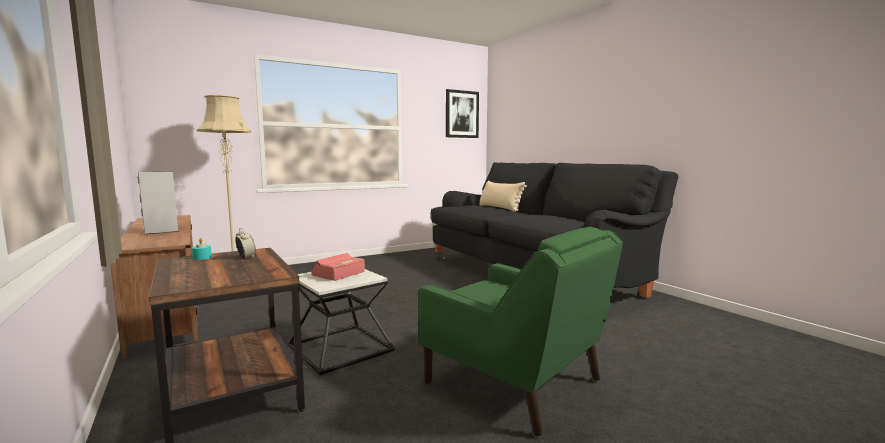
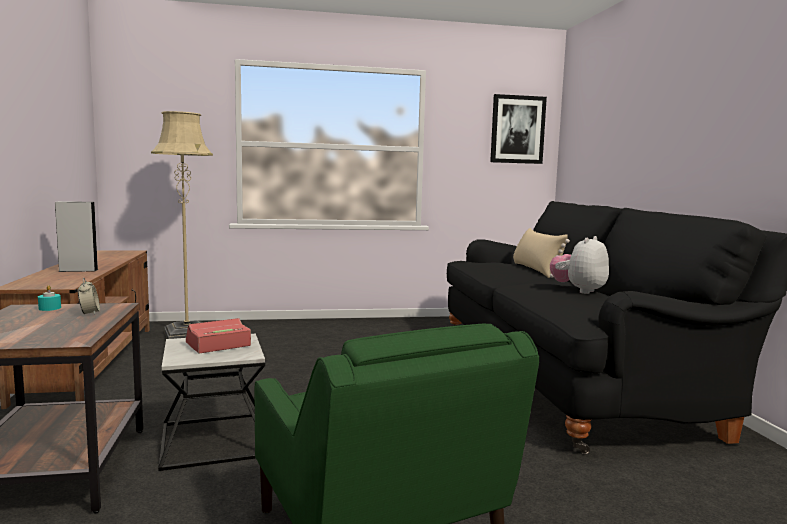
camera: 20 degrees right, 0 degrees up
none -> plush toy [550,236,609,294]

